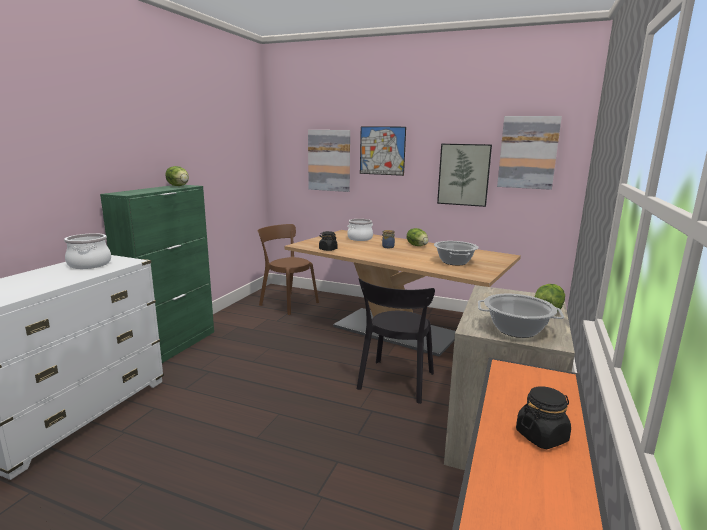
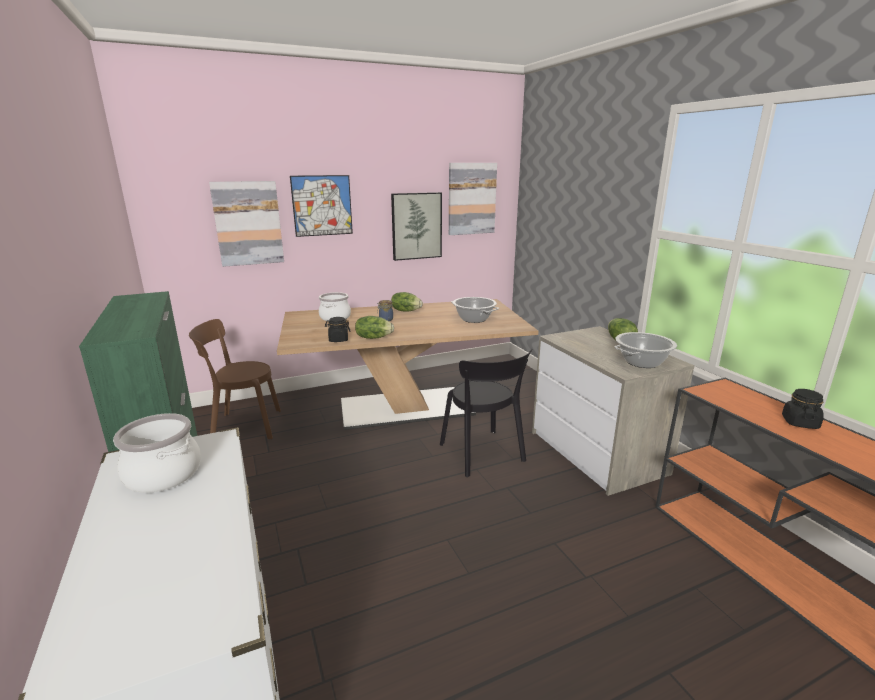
camera: 45 degrees left, 5 degrees up
lettuce [165,166,189,186] -> lettuce moved to [355,316,394,339]

